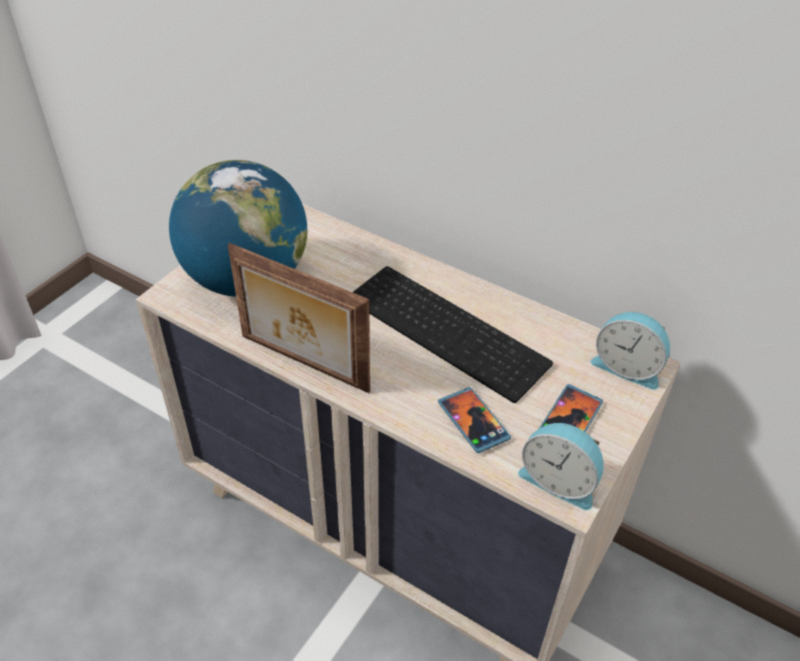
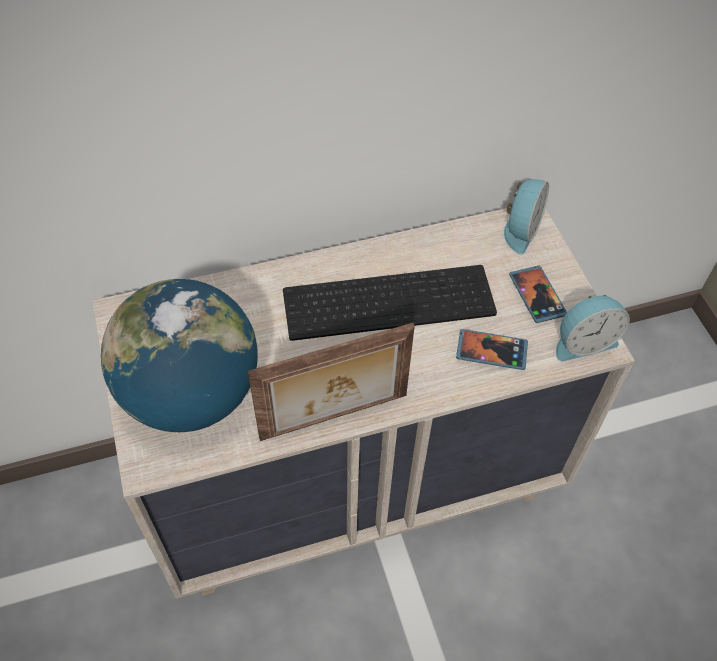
camera: 50 degrees left, 10 degrees up
alarm clock [591,312,670,390] -> alarm clock turned 45 degrees counterclockwise [504,179,549,254]

